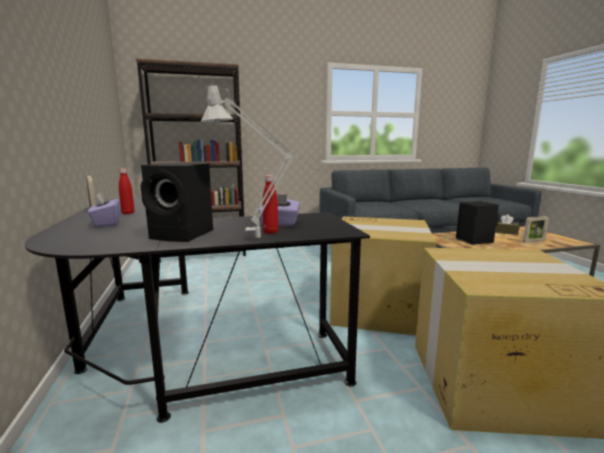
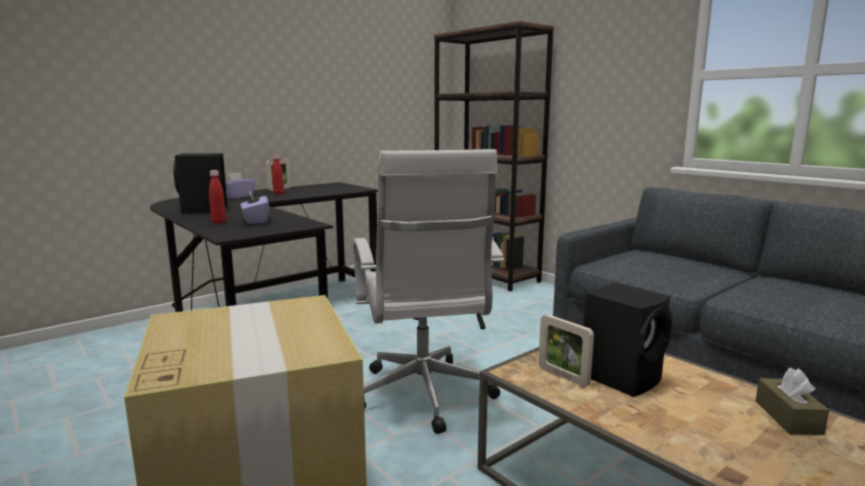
camera: 65 degrees right, 0 degrees up
grey table lamp [201,83,324,238] -> none
cardboard box [330,216,436,336] -> white office chair [353,149,504,434]
picture frame [523,216,549,243] -> picture frame moved to [539,314,594,386]

